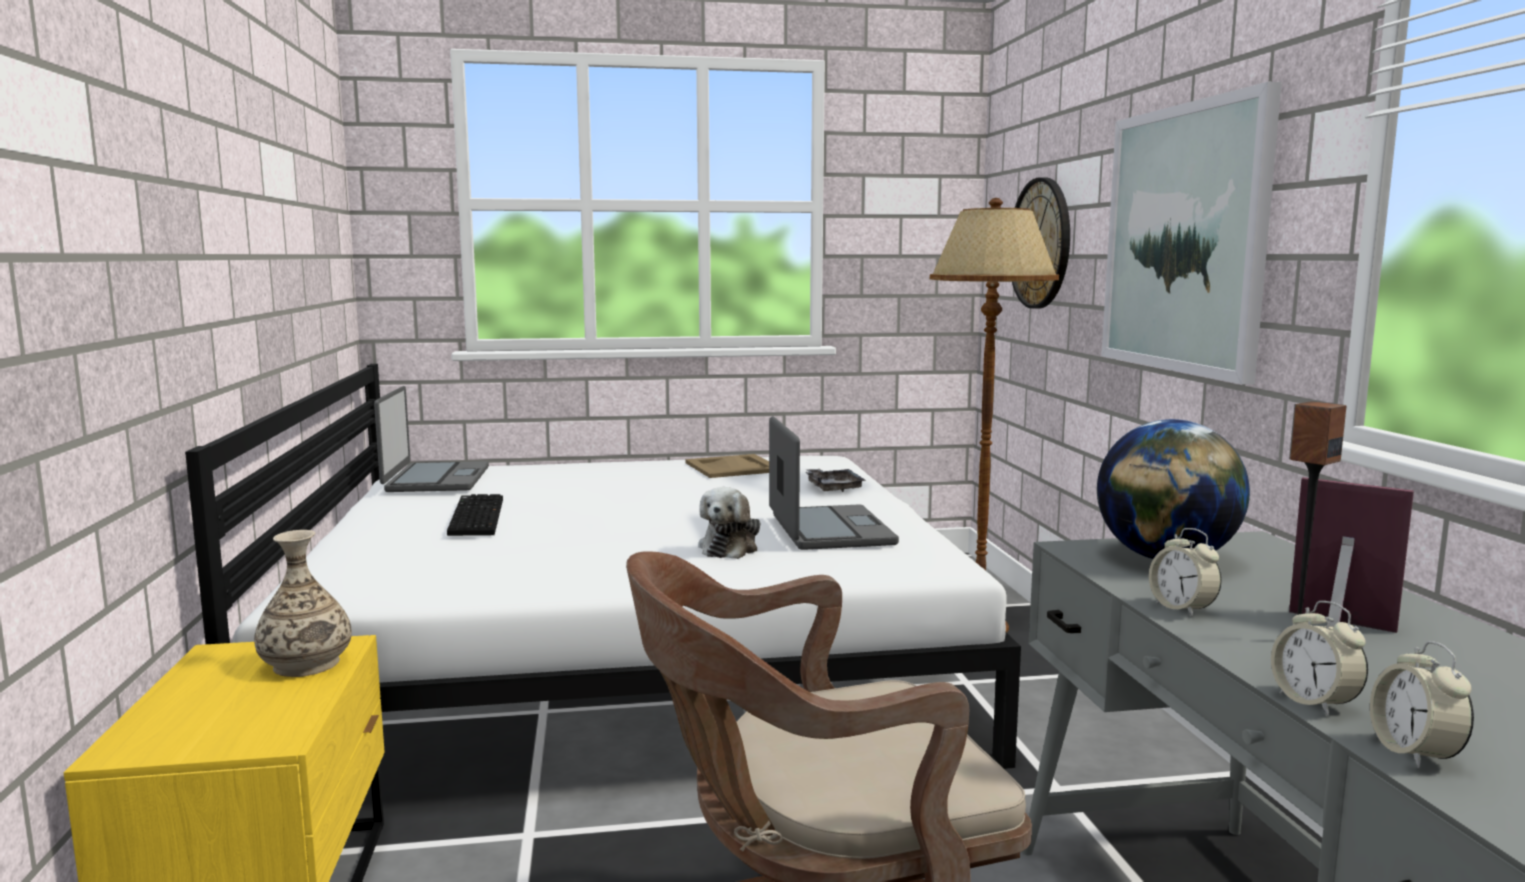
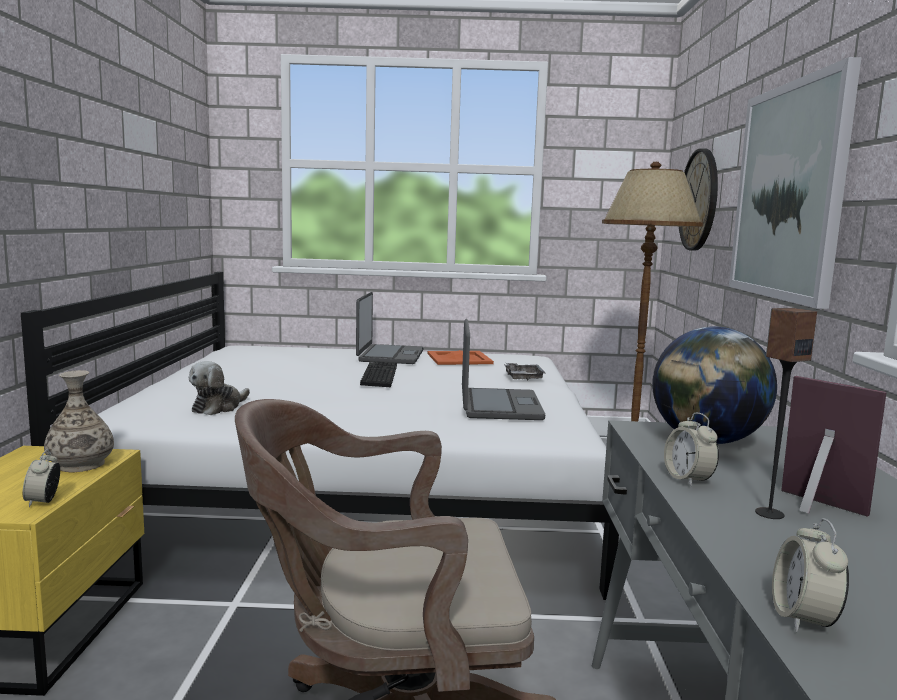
camera: 10 degrees right, 0 degrees up
laptop [374,386,489,492] -> laptop moved to [356,292,424,364]
keyboard [447,494,503,536] -> keyboard moved to [360,361,397,387]
beige tray [685,454,769,478] -> orange tray [428,350,494,365]
plush toy [698,487,760,559] -> plush toy moved to [189,361,250,415]
alarm clock [1271,601,1368,716] -> alarm clock moved to [23,449,60,507]

